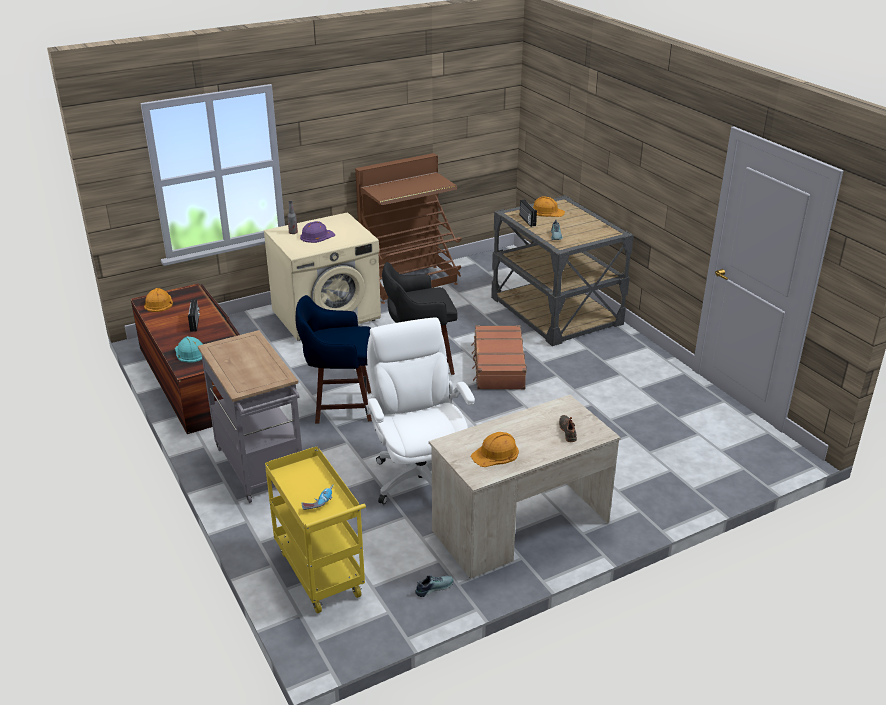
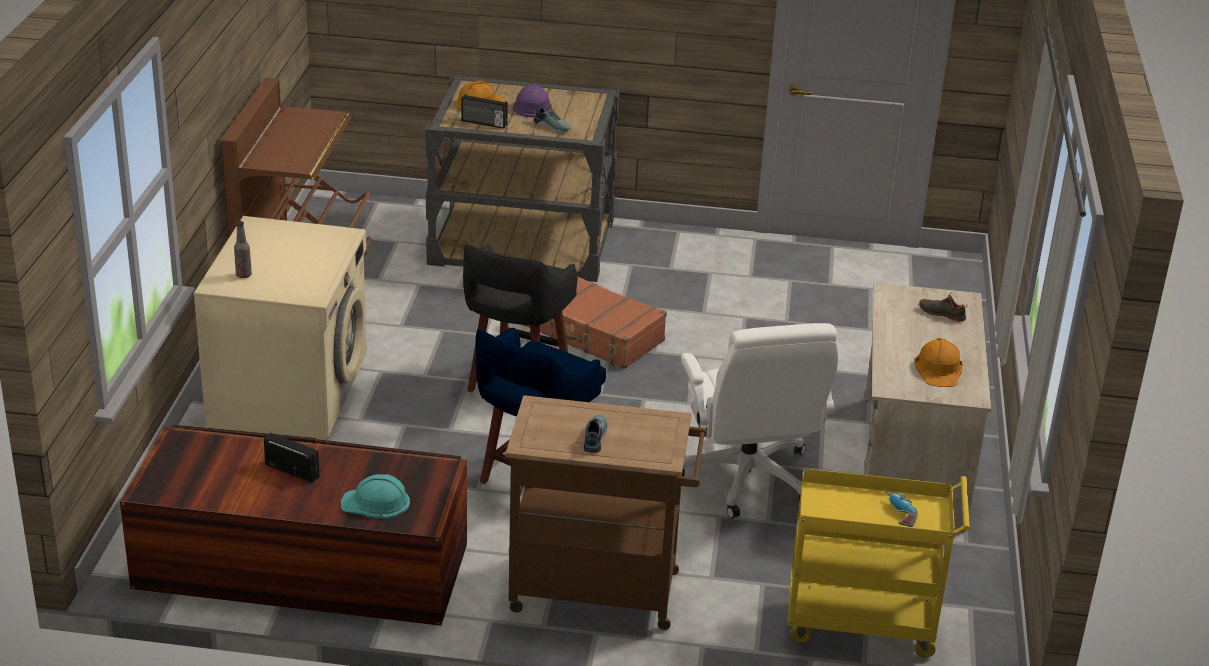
camera: 55 degrees left, 0 degrees up
orange hard hat [144,288,173,312] -> none
grey cart [198,330,302,503] -> brown cart [506,395,707,630]
purple hard hat [300,221,335,243] -> purple hard hat moved to [512,84,552,117]
white office chair [365,317,475,504] -> white office chair turned 120 degrees counterclockwise [681,323,839,519]
shoe [415,575,453,597] -> shoe moved to [584,414,608,453]

